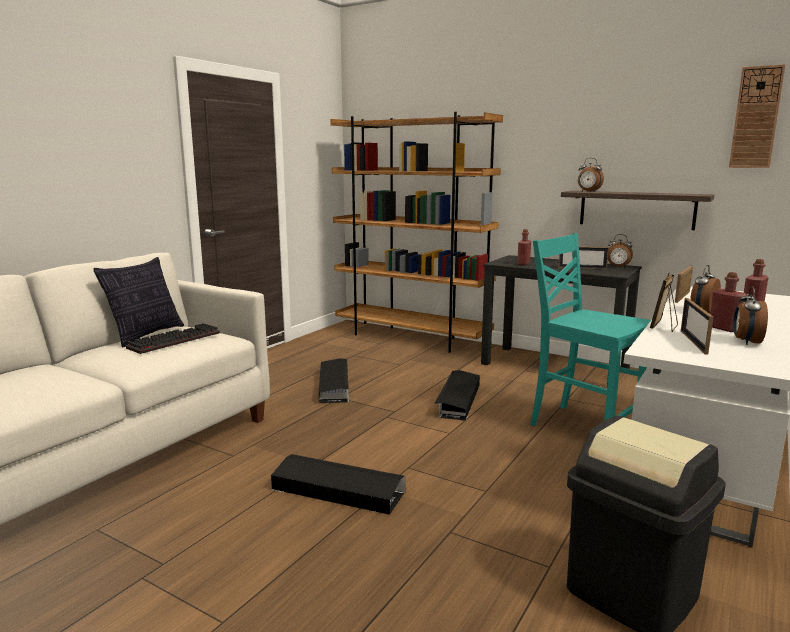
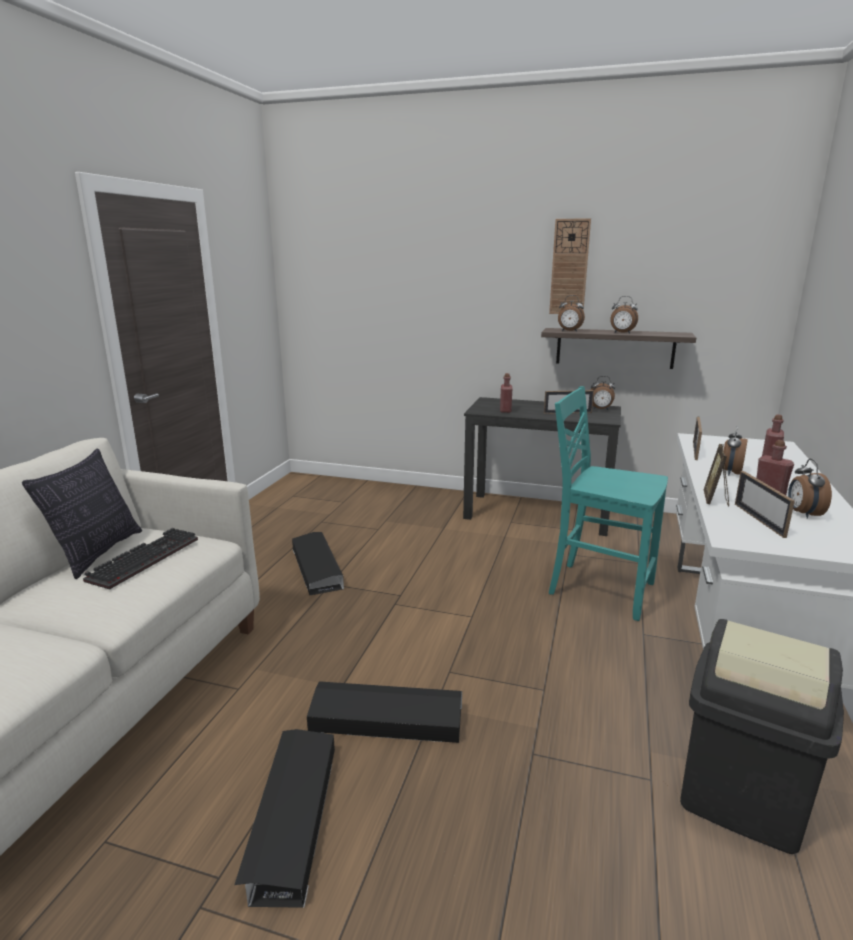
camera: 15 degrees left, 5 degrees up
brown bookcase [331,112,503,353] -> none
black storage box [434,370,480,421] -> black storage box moved to [234,729,335,908]
wall clock [729,64,786,168] -> wall clock moved to [549,218,591,314]
none -> alarm clock [610,296,638,334]

